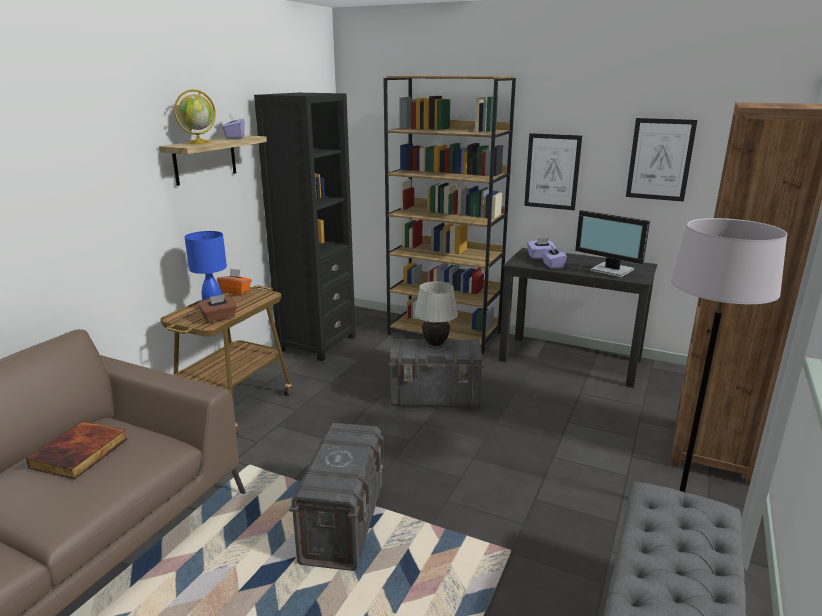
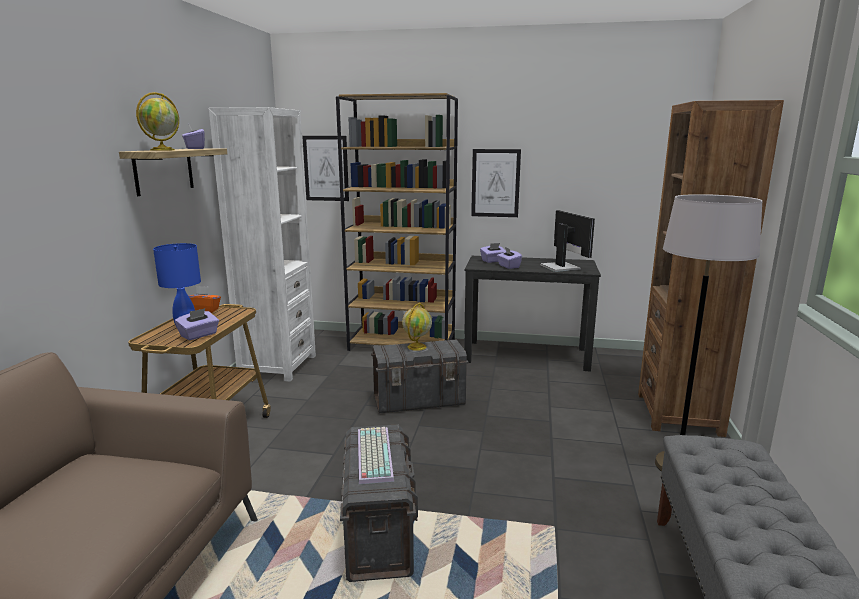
camera: 15 degrees left, 5 degrees down
book [26,421,127,479] -> none
brown tissue box [198,294,237,323] -> purple tissue box [175,308,219,340]
black bookcase [254,93,356,361] -> white bookcase [209,107,316,382]
white table lamp [414,281,458,346] -> globe [402,303,432,351]
monitor [575,210,650,278] -> monitor turned 135 degrees counterclockwise [540,210,595,272]
picture [626,118,697,202] -> picture moved to [302,136,349,201]
none -> keyboard [358,427,394,484]

